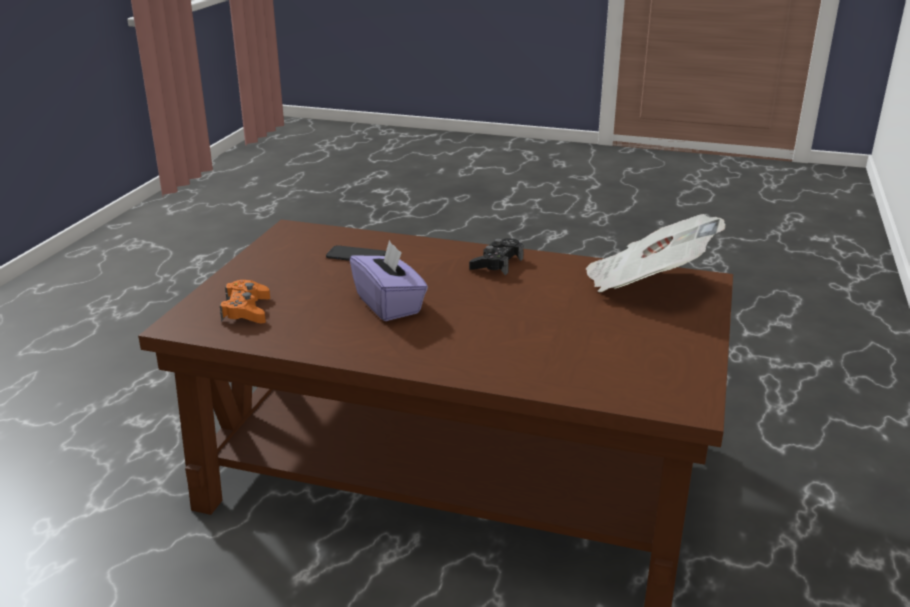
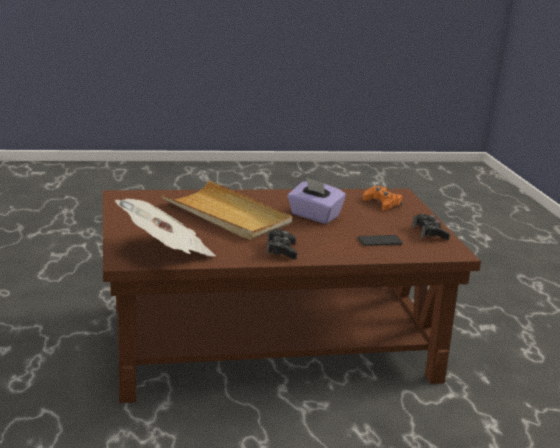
camera: 150 degrees right, 5 degrees down
none -> beige tray [160,180,292,240]
none -> black game controller [412,214,450,240]

